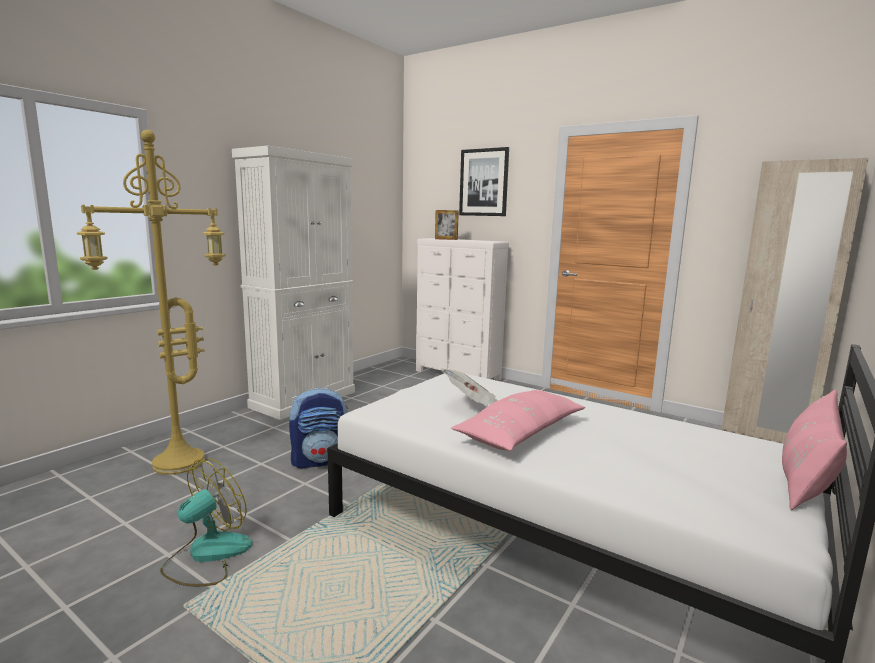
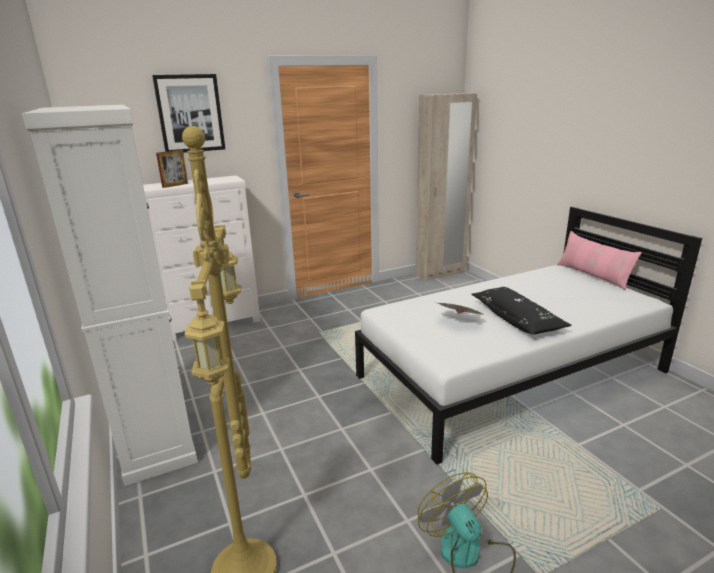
camera: 60 degrees left, 10 degrees up
backpack [289,388,348,468] -> none
pink pillow [451,390,585,451] -> black pillow [471,287,572,334]

